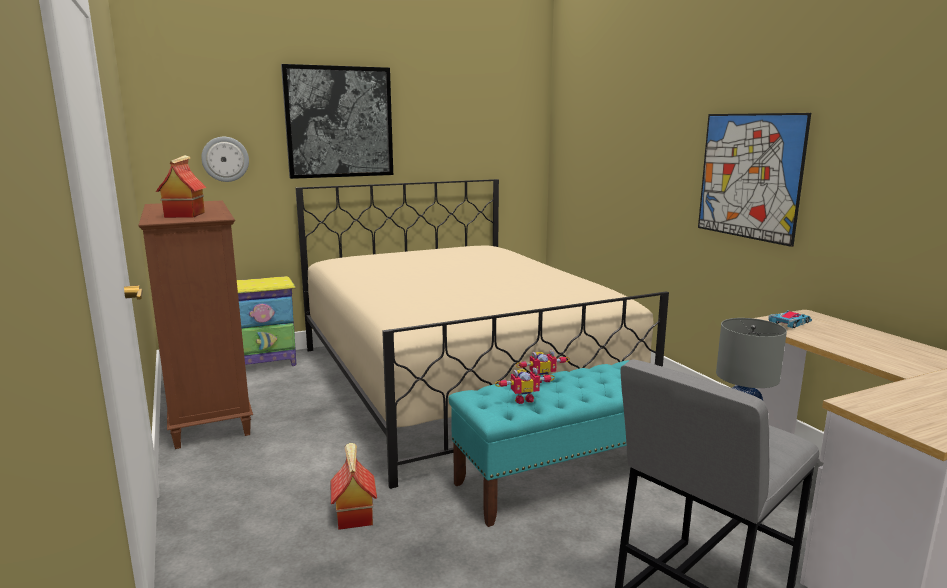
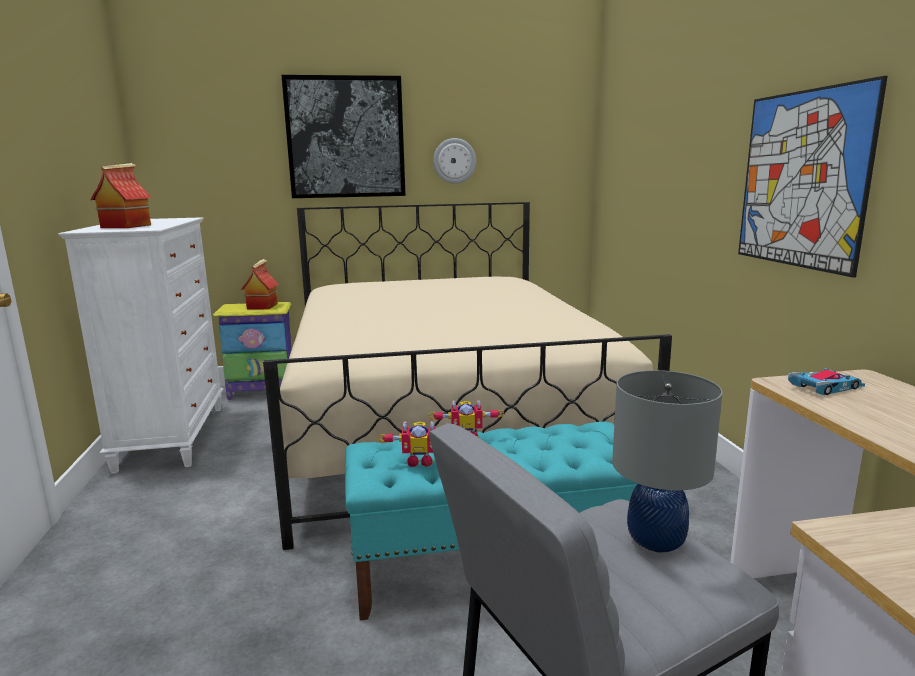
camera: 15 degrees right, 0 degrees up
brown dresser [138,200,253,449] -> white dresser [58,217,223,474]
wall clock [201,137,249,182] -> wall clock moved to [433,138,476,184]
toy house [330,443,377,530] -> toy house moved to [241,259,279,310]

